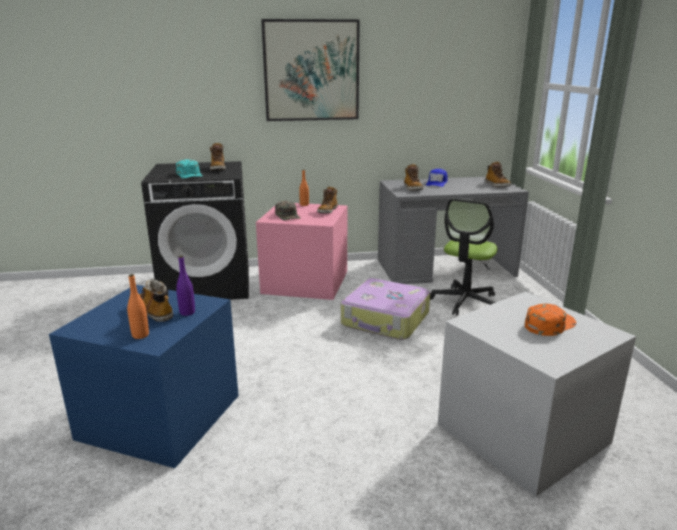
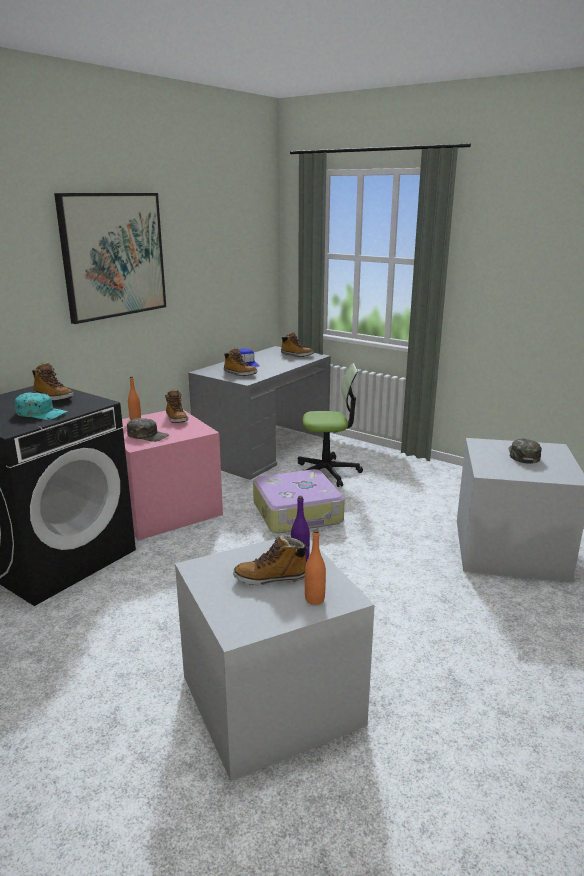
camera: 45 degrees left, 0 degrees up
blue storage box [49,285,238,468] -> grey storage box [175,535,375,781]
office chair [430,199,498,316] -> office chair turned 75 degrees counterclockwise [298,363,363,487]
orange cap [525,304,576,336] -> green cap [509,438,542,464]

